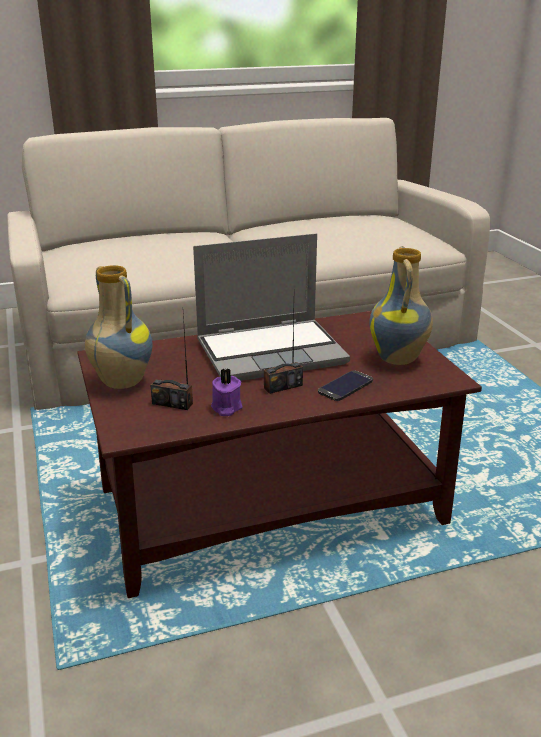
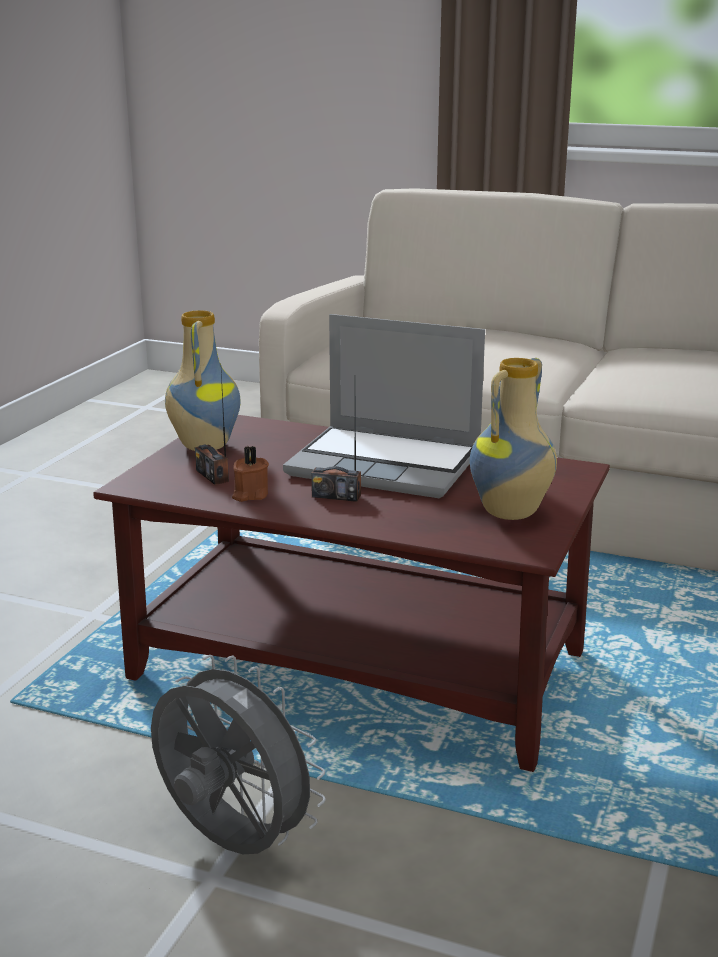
camera: 40 degrees right, 5 degrees down
purple candle [211,368,243,416] -> brown candle [232,446,269,502]
phone [318,370,373,401] -> none
none -> grey fan [151,655,326,854]

